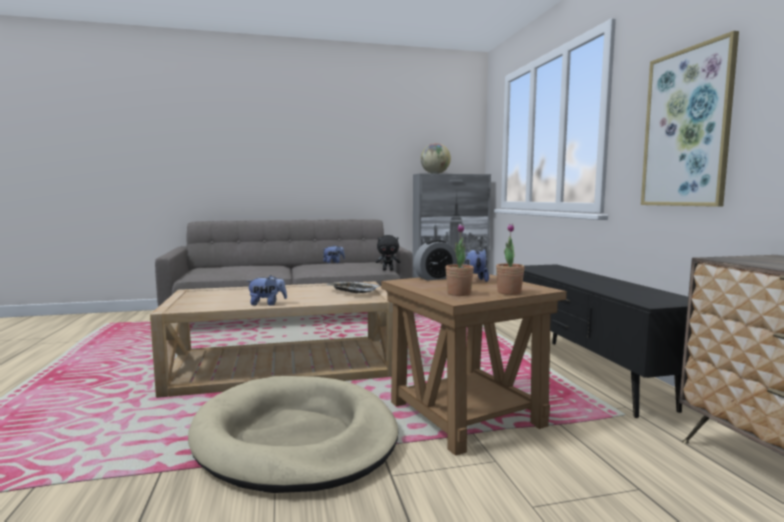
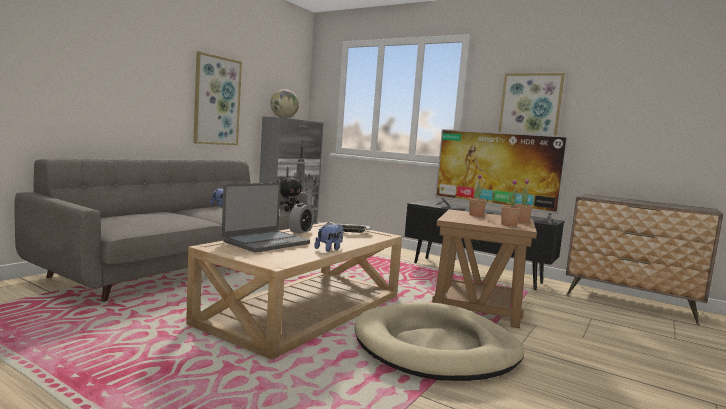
camera: 45 degrees left, 0 degrees up
alarm clock [414,239,457,281] -> alarm clock moved to [289,203,314,233]
plush toy [465,249,489,282] -> potted plant [469,174,486,217]
none -> picture [193,51,242,145]
none -> laptop [222,183,310,252]
none -> television [432,129,568,224]

